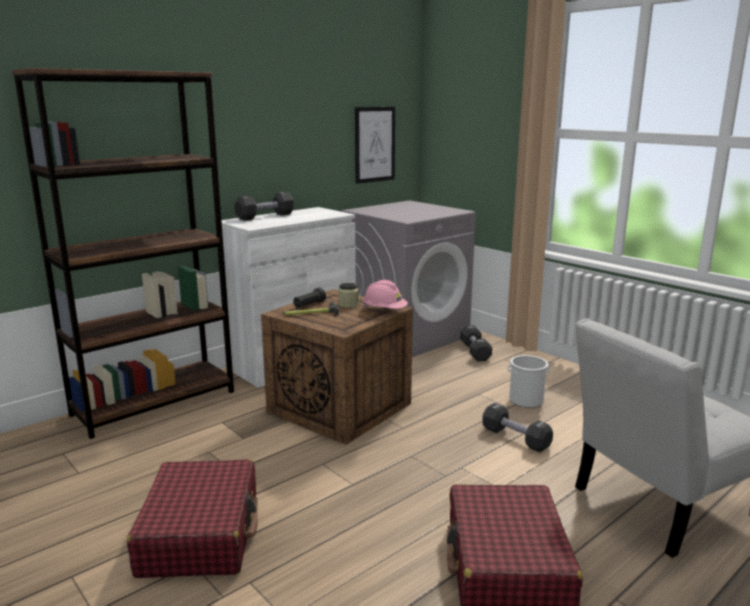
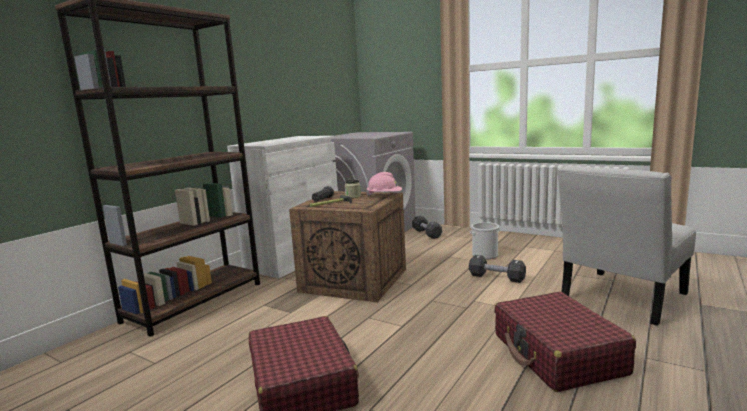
camera: 15 degrees left, 5 degrees down
black dumbbell [235,192,294,221] -> none
picture [355,107,395,184] -> none

